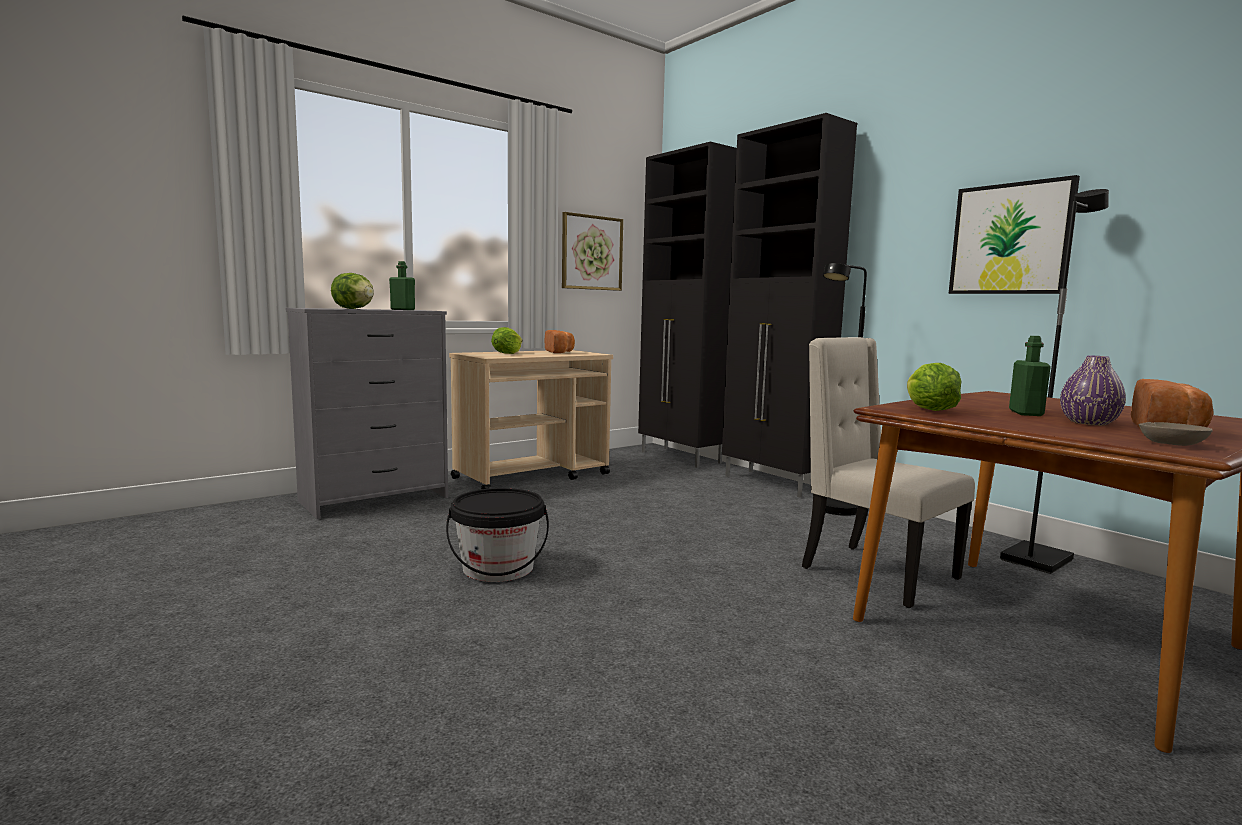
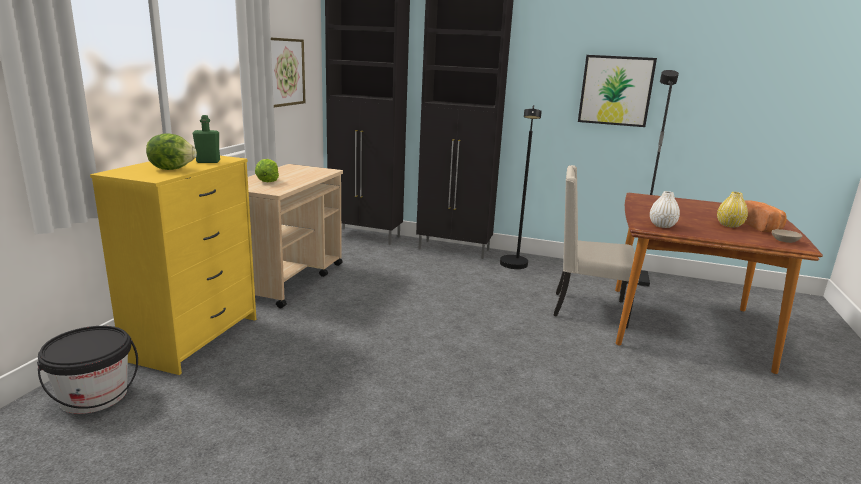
camera: 35 degrees left, 10 degrees up
grey dresser [286,308,448,519] -> yellow dresser [90,156,256,375]
black bucket [446,488,549,582] -> black bucket moved to [37,326,138,414]
bread [545,330,575,353] -> none
lettuce [907,363,961,411] -> white vase [650,191,680,228]
green bottle [1009,336,1051,416] -> none
purple vase [1060,356,1126,425] -> yellow vase [717,192,748,228]

